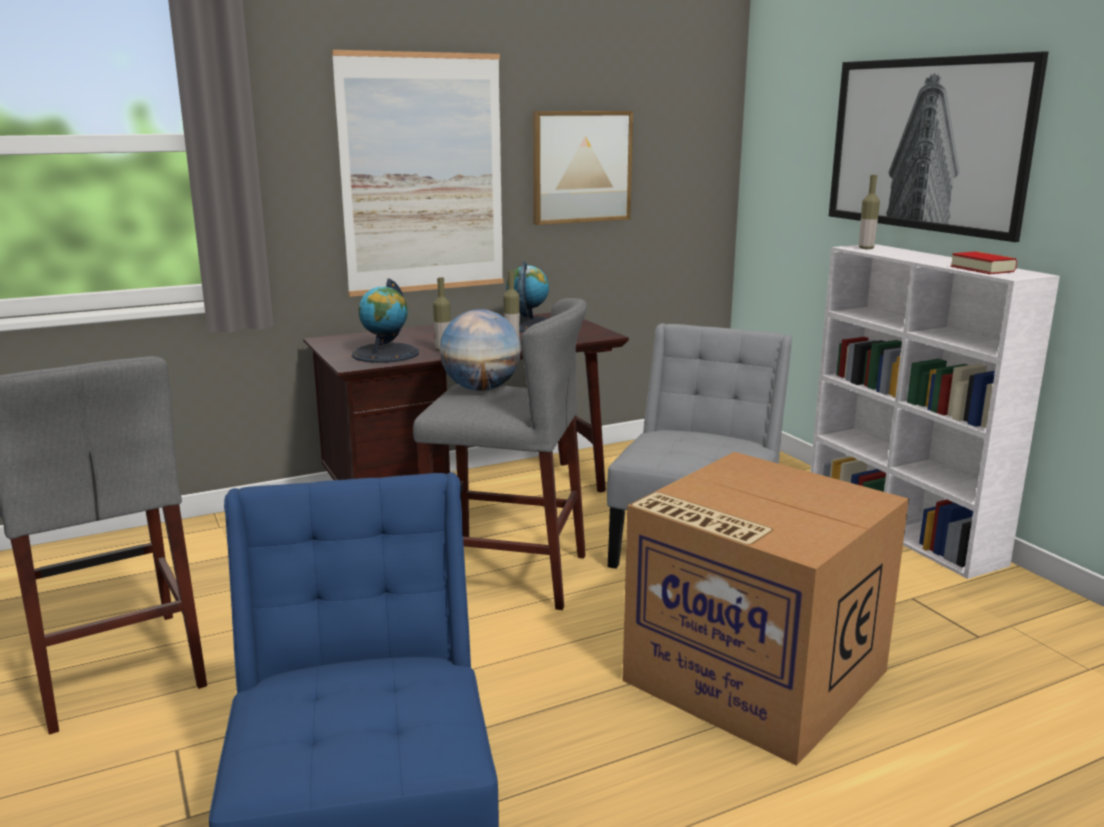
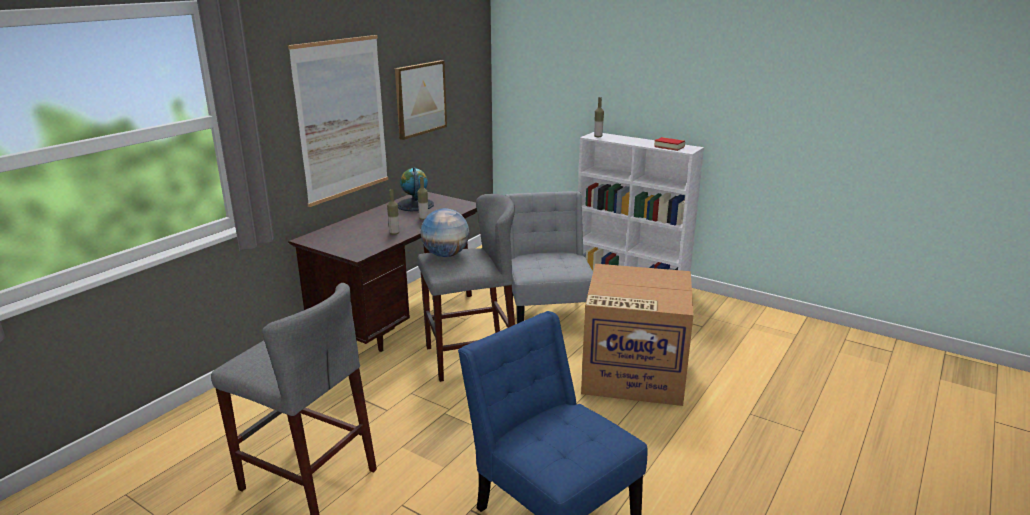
camera: 30 degrees left, 5 degrees up
globe [352,278,419,363] -> none
picture [829,51,1049,242] -> none

